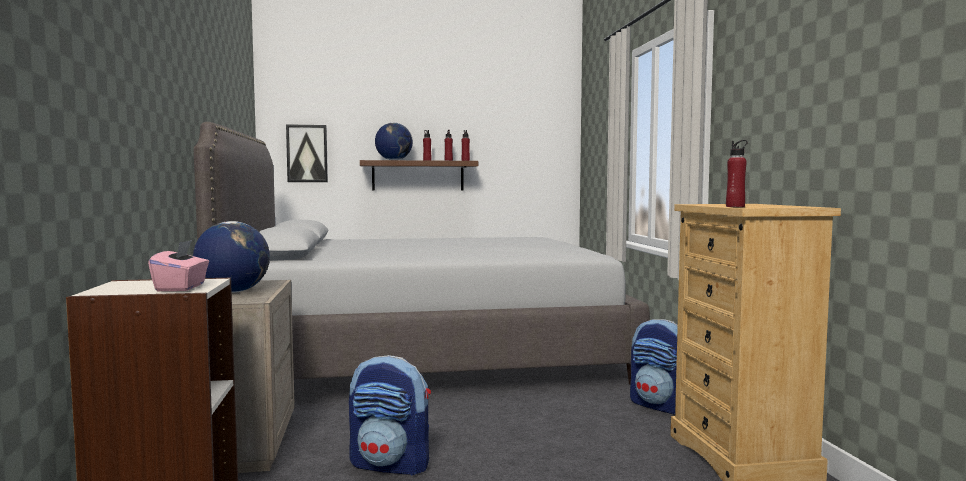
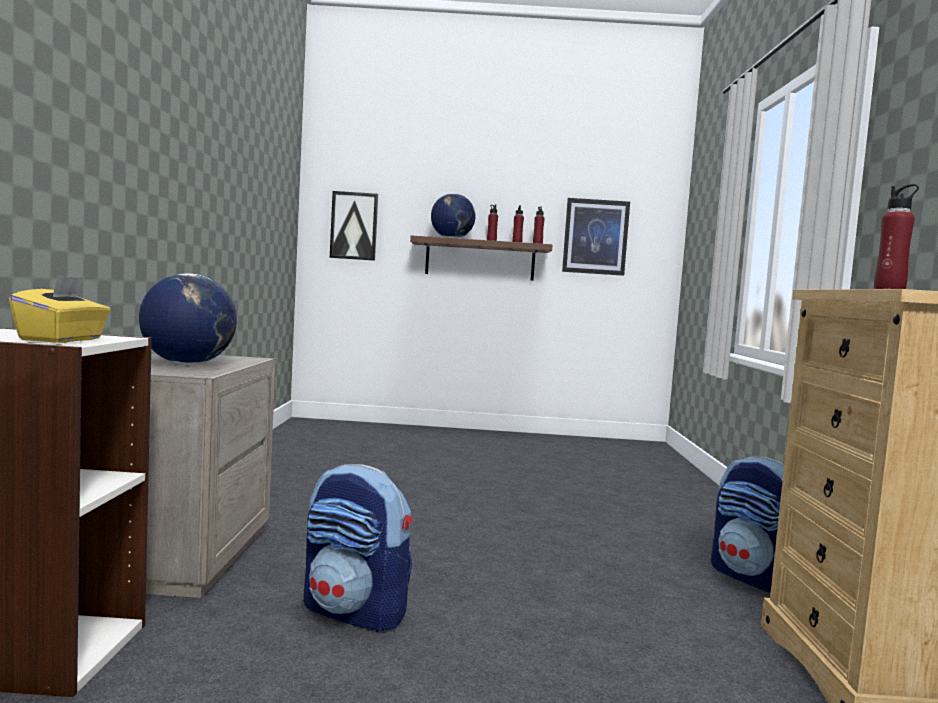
camera: 10 degrees right, 0 degrees up
pink tissue box [148,240,209,291] -> yellow tissue box [9,276,110,343]
grey bed [194,122,650,384] -> none
none -> picture [562,198,630,276]

